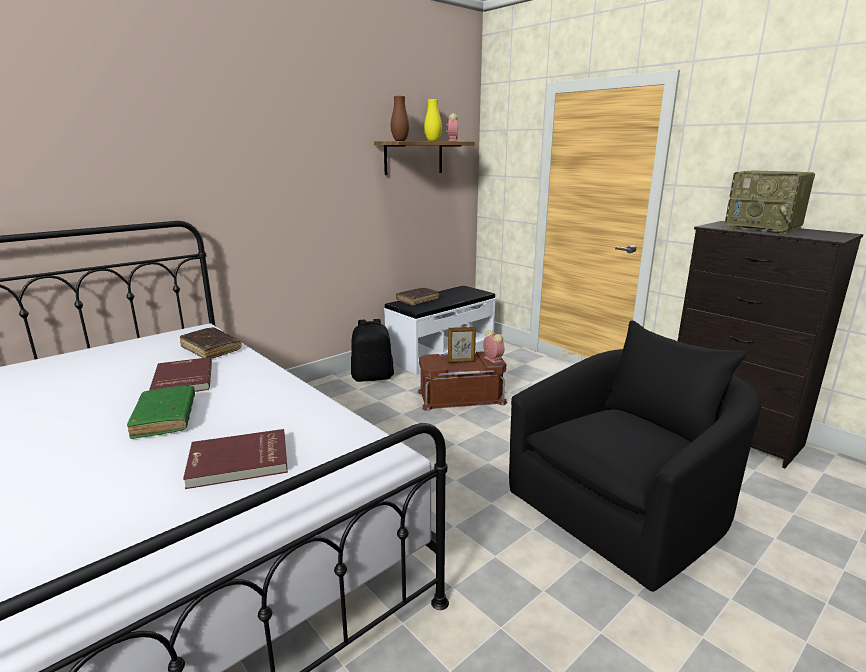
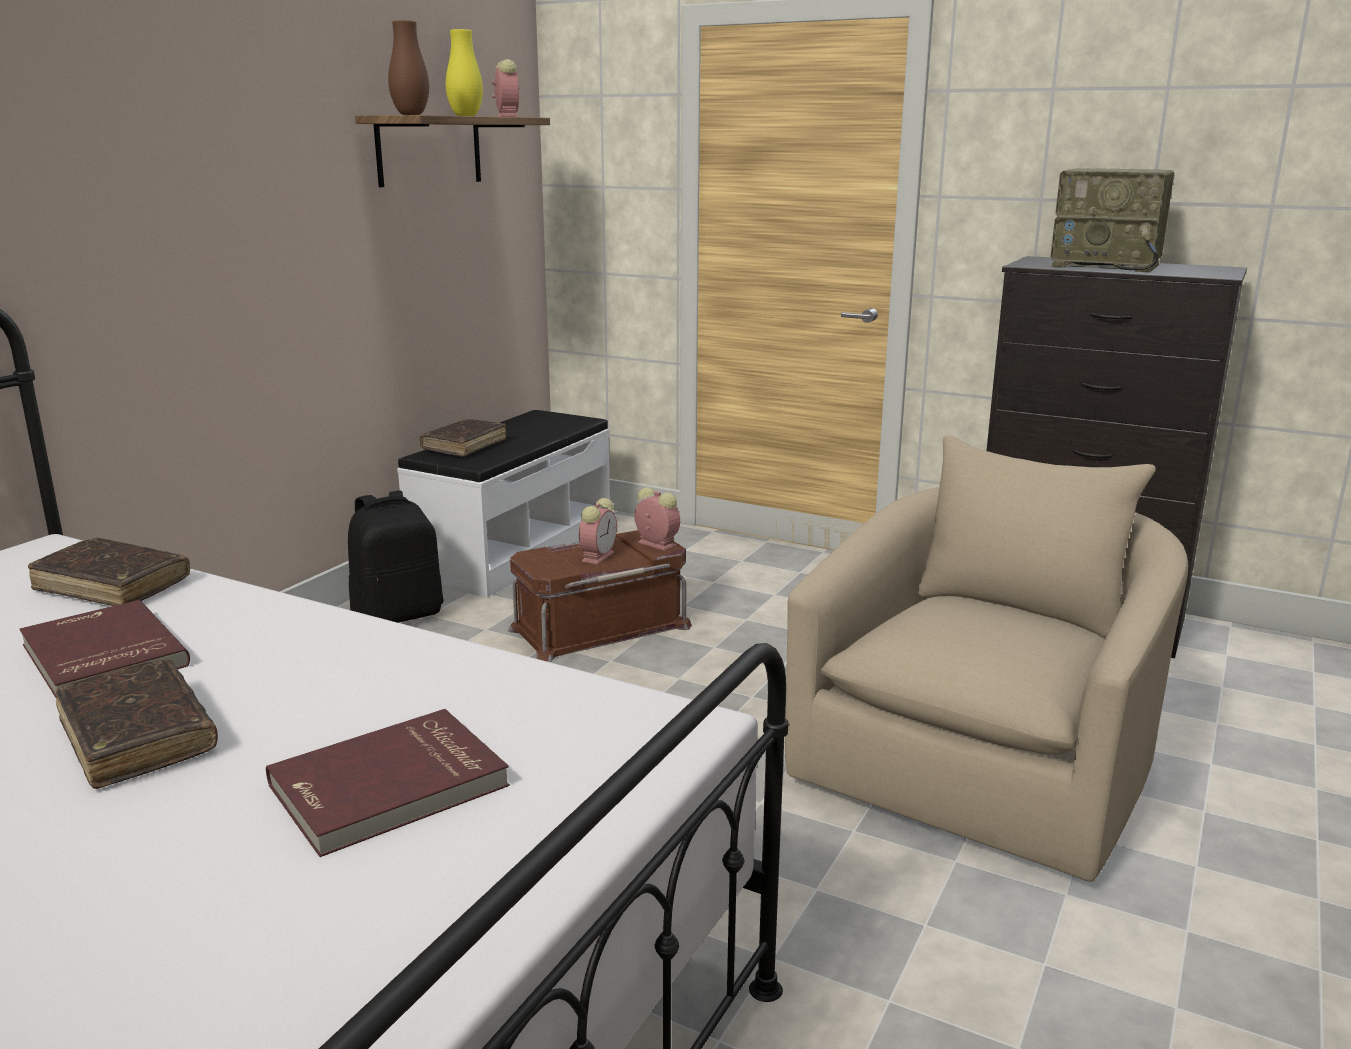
camera: 20 degrees left, 0 degrees up
green book [127,386,195,439] -> brown book [56,659,218,789]
picture frame [448,327,476,363] -> alarm clock [579,498,617,564]
black armchair [509,320,761,592] -> beige armchair [785,435,1188,882]

